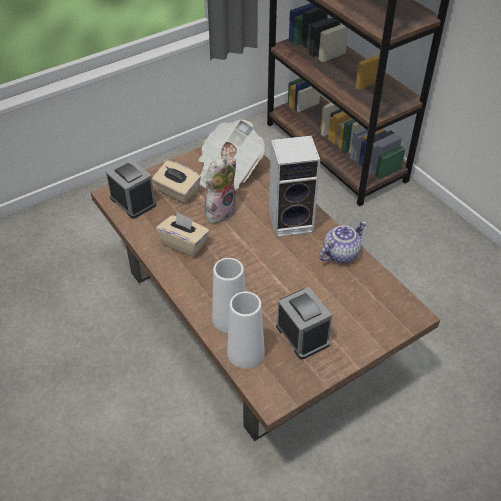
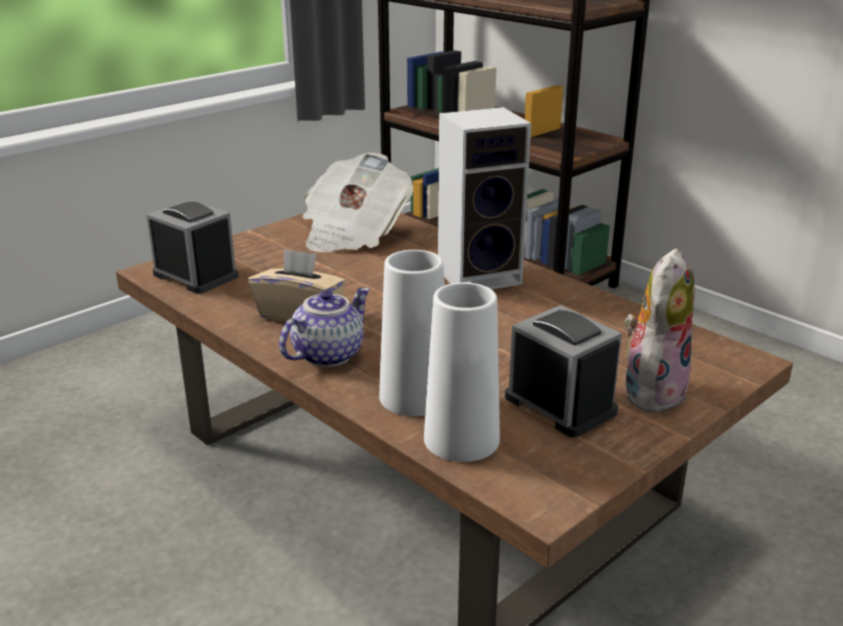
camera: 10 degrees left, 20 degrees down
beige tissue box [152,161,201,203] -> none
plush toy [205,156,236,223] -> plush toy moved to [624,248,695,413]
teapot [319,221,367,263] -> teapot moved to [279,287,370,367]

